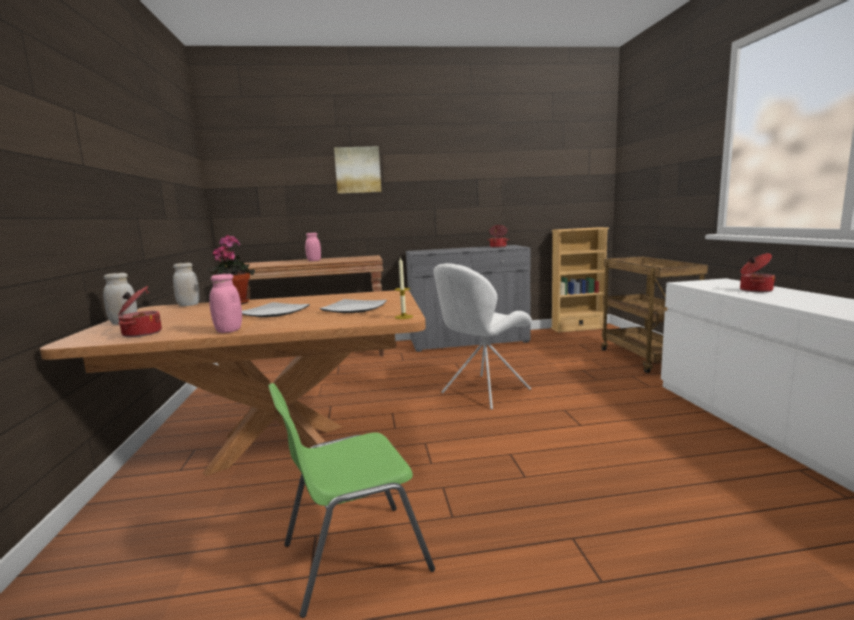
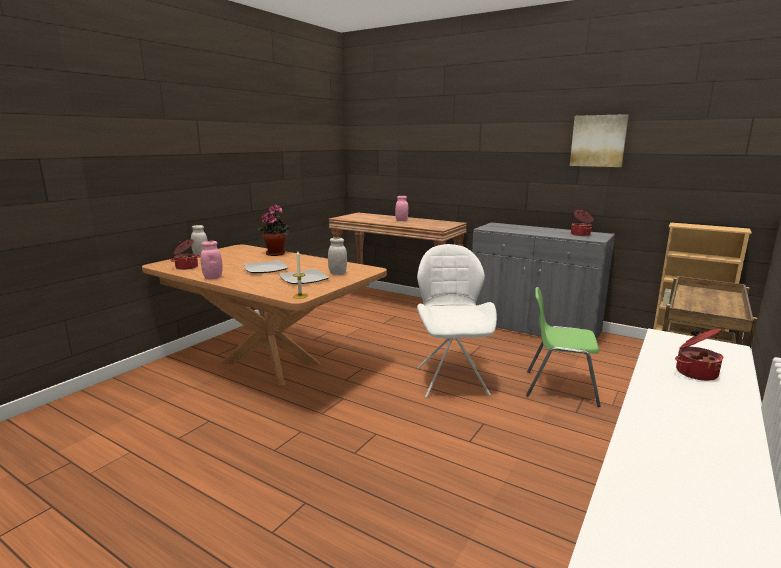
camera: 40 degrees right, 5 degrees up
white jar [173,263,200,306] -> white jar moved to [328,238,347,275]
green chair [268,383,435,618] -> green chair moved to [526,287,601,407]
picture [334,146,381,194] -> picture moved to [570,114,629,167]
white chair [433,263,532,409] -> white chair turned 90 degrees clockwise [417,244,497,398]

